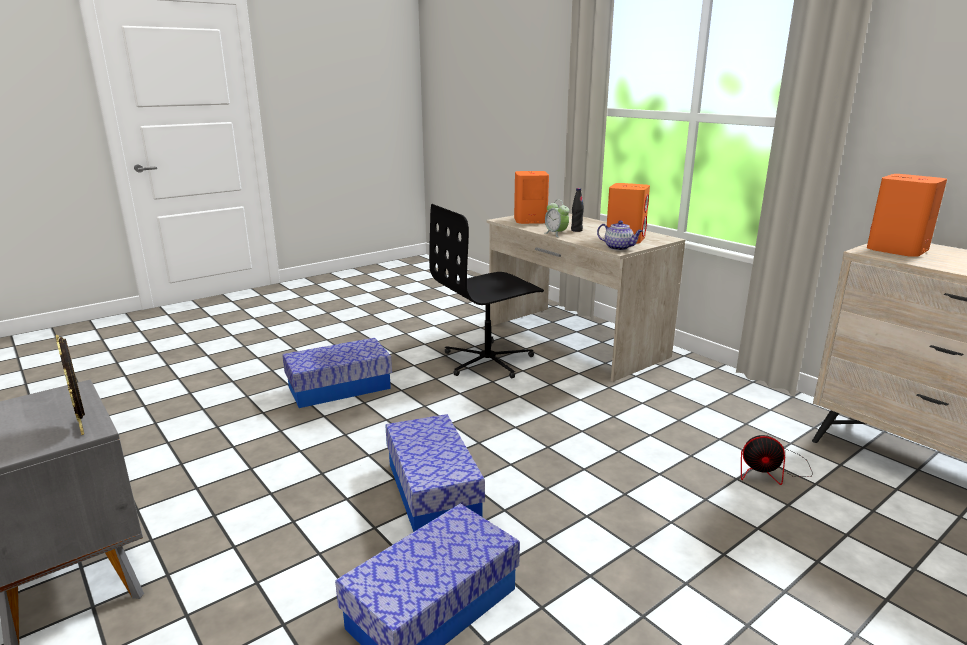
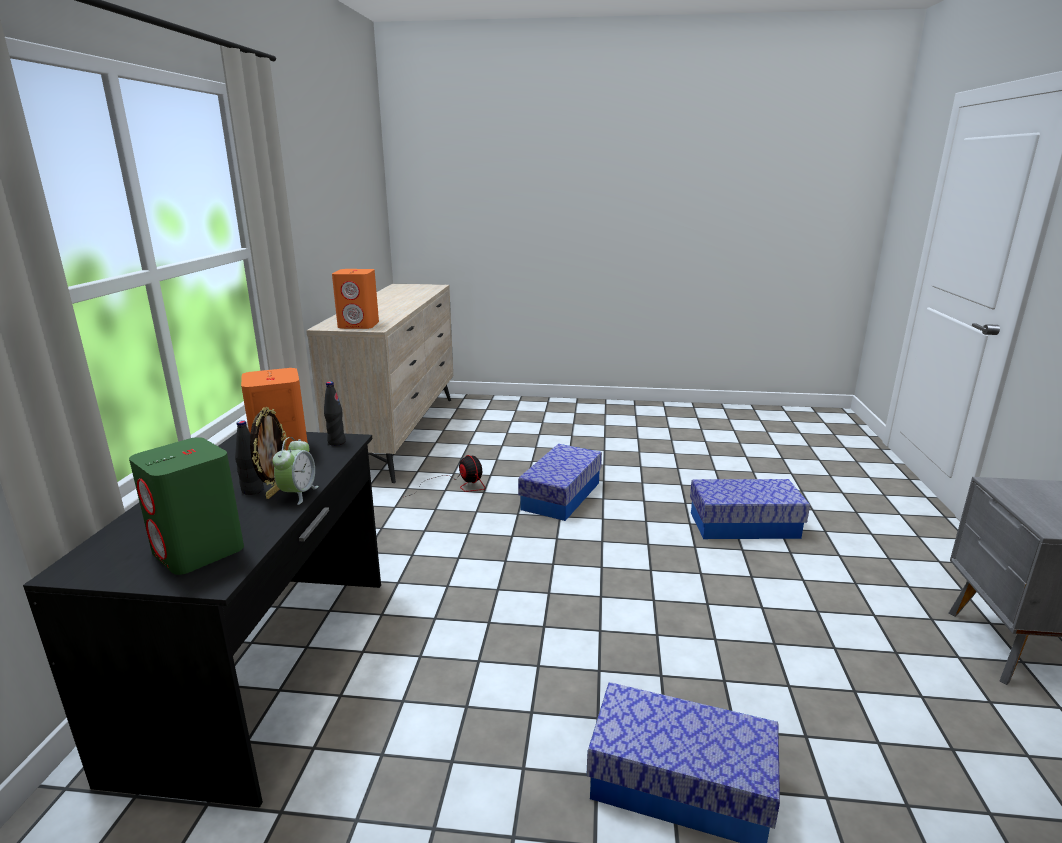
camera: 135 degrees left, 0 degrees up
picture frame [56,335,85,435] -> picture frame moved to [250,407,287,499]
storage box [385,414,485,532] -> storage box moved to [518,444,602,521]
black office chair [429,204,544,378] -> none
beige desk [487,214,685,382] -> black desk [23,429,381,807]
orange speaker [514,171,549,224] -> green speaker [129,437,244,575]
teapot [597,220,643,250] -> black bottle [324,381,346,446]

